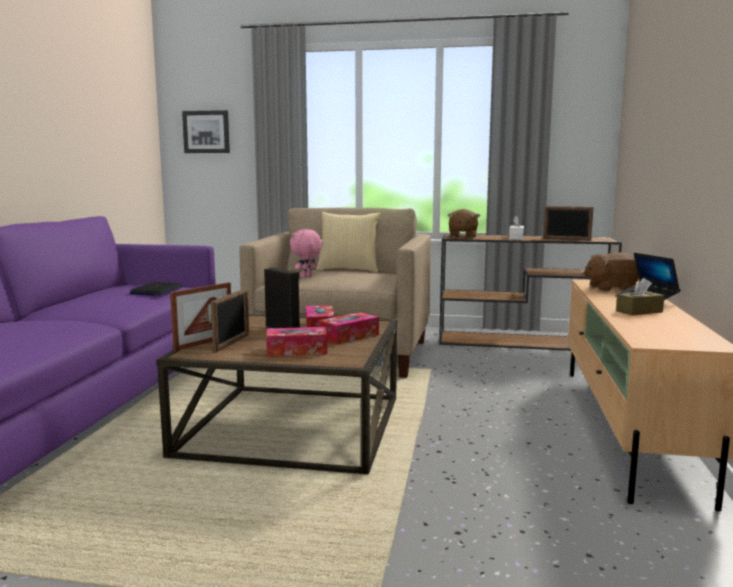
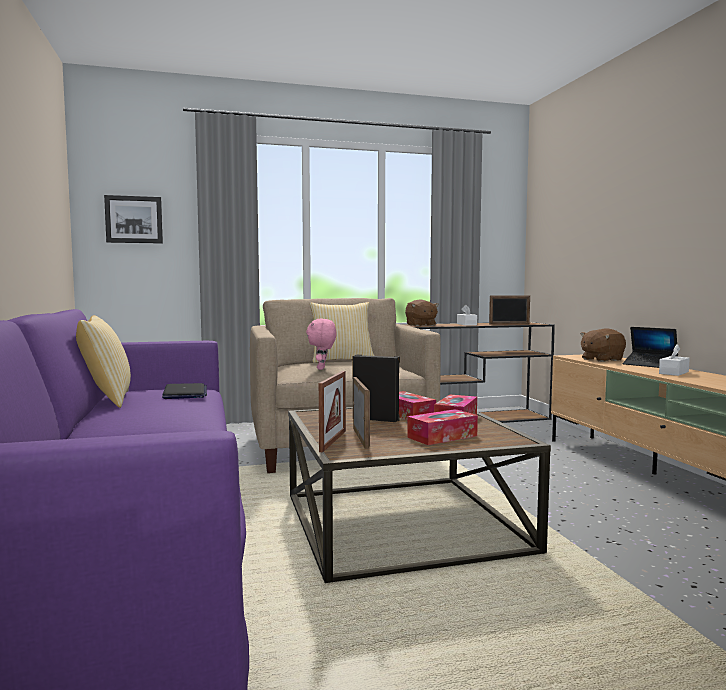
camera: 25 degrees left, 5 degrees down
brown tissue box [616,278,664,316] -> white tissue box [659,344,690,376]
none -> pillow [76,315,131,408]

